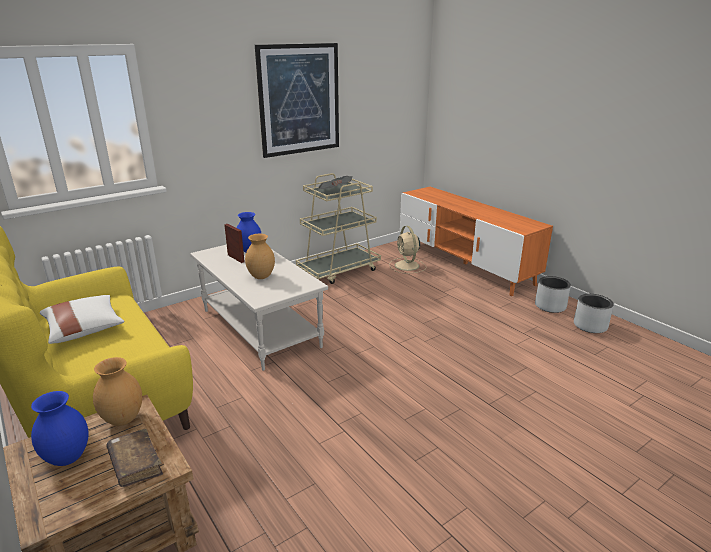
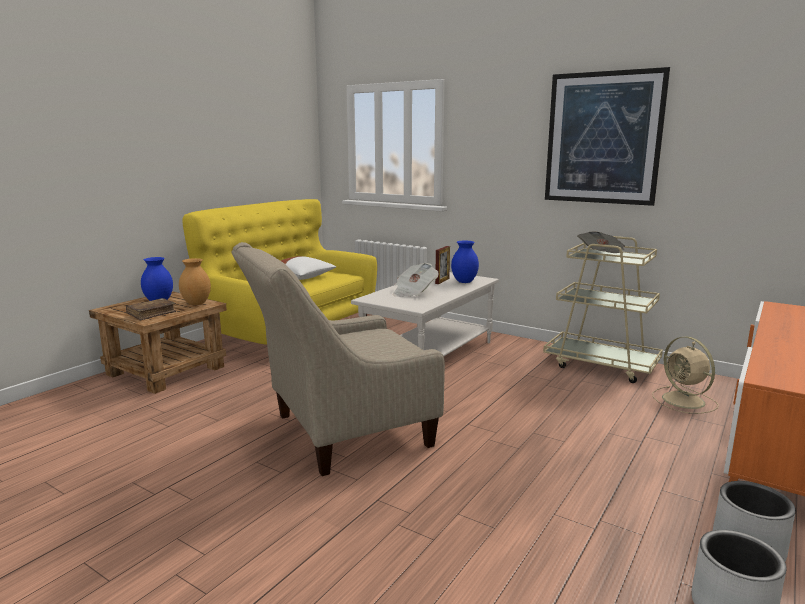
camera: 70 degrees right, 10 degrees down
brown vase [245,234,275,279] -> newspaper [393,263,439,297]
beige fan [389,226,427,274] -> beige fan turned 75 degrees counterclockwise [652,336,719,414]
none -> beige armchair [232,242,445,476]

